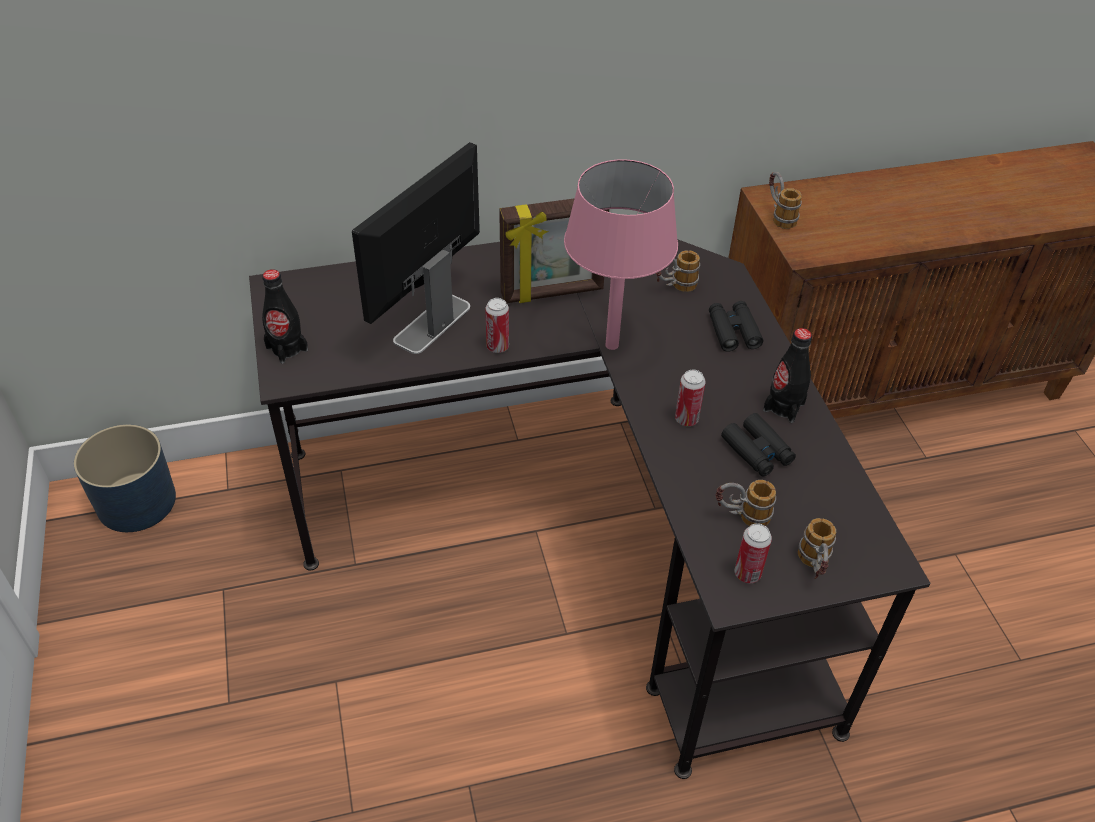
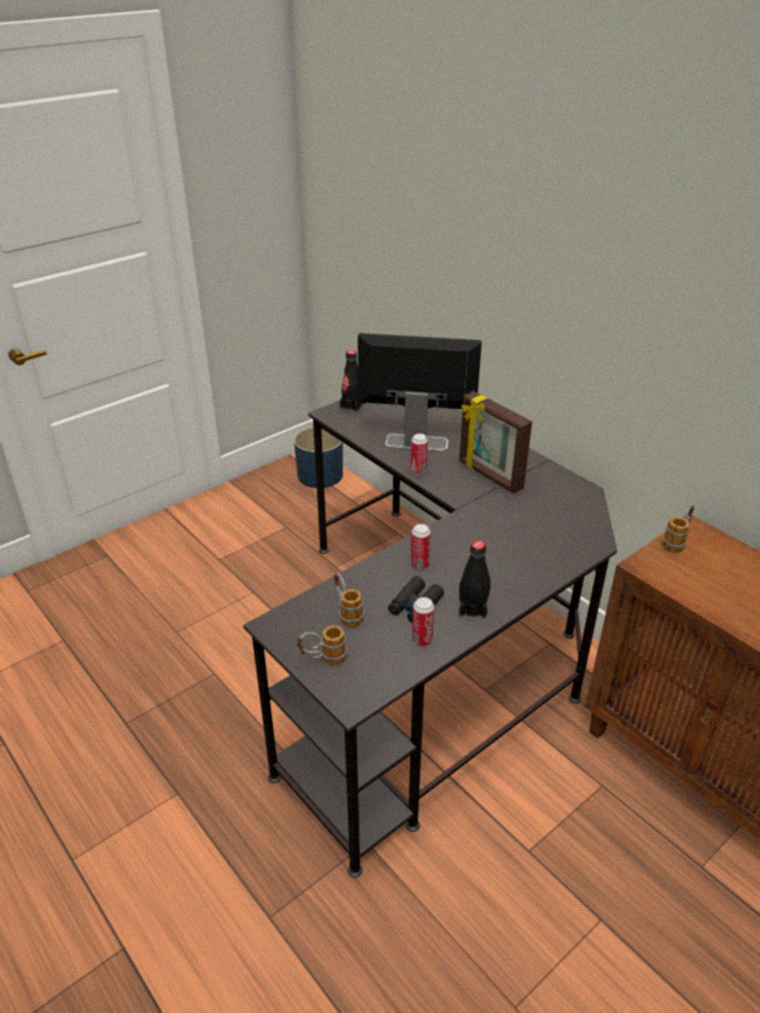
camera: 65 degrees right, 10 degrees down
pink table lamp [564,159,678,350] -> none
mug [656,250,700,292] -> none
black binoculars [709,301,763,352] -> none
can [735,523,772,583] -> can moved to [412,597,434,646]

